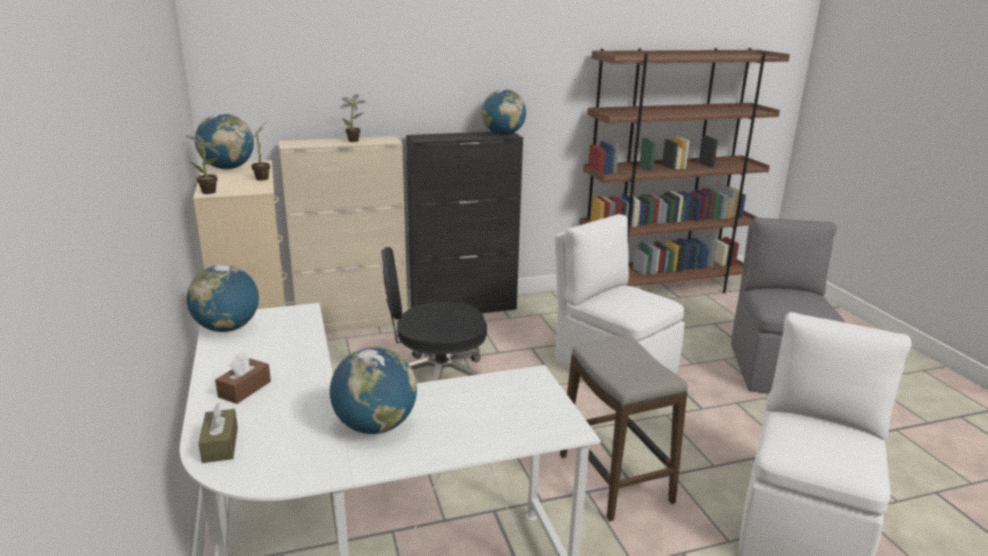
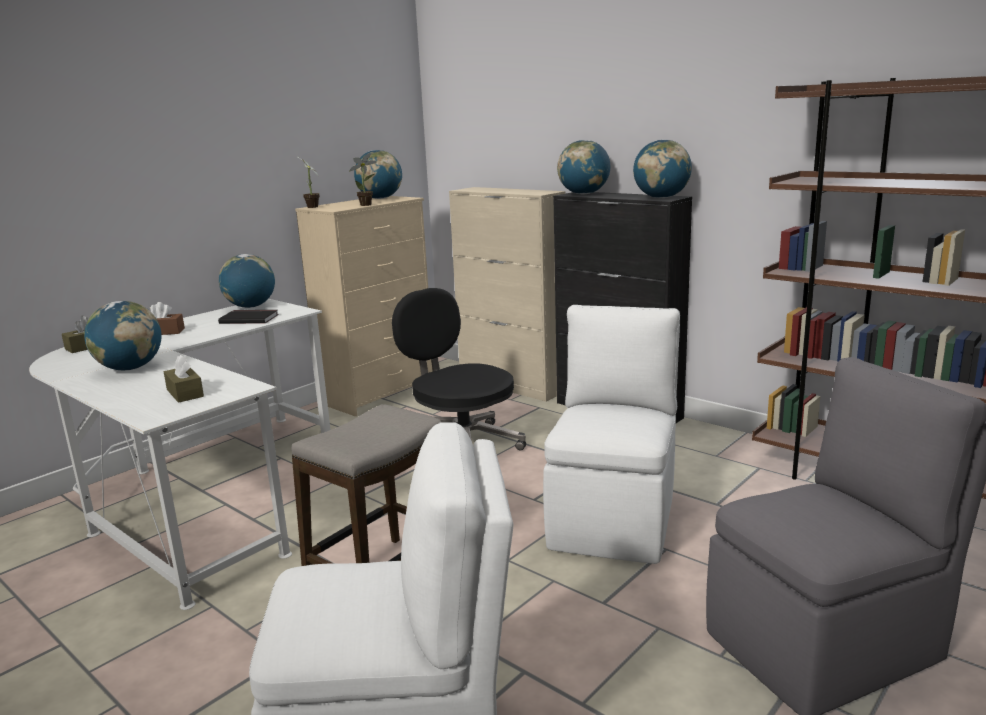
camera: 60 degrees right, 5 degrees down
potted plant [339,94,366,142] -> none
none -> brown tissue box [164,355,204,403]
none -> black book [218,310,279,324]
none -> globe [557,140,610,194]

